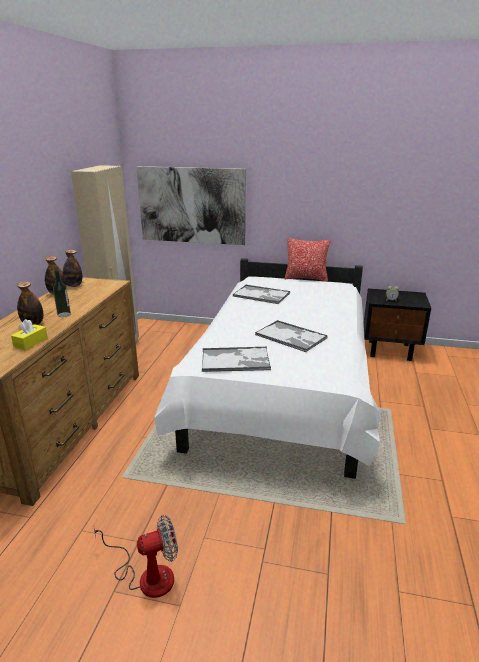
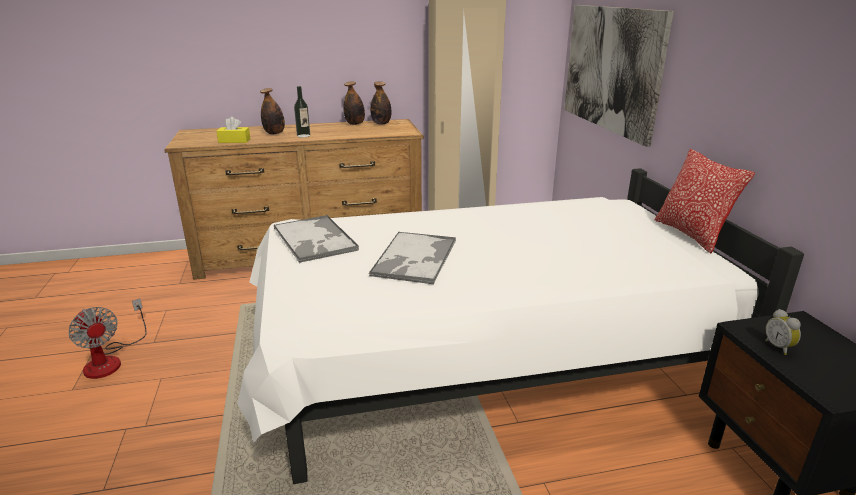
camera: 65 degrees right, 0 degrees up
tray [233,285,290,304] -> none

